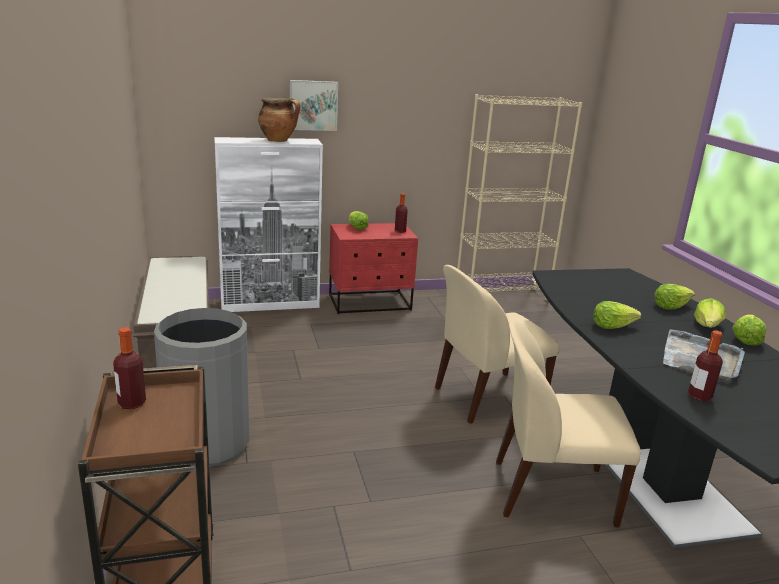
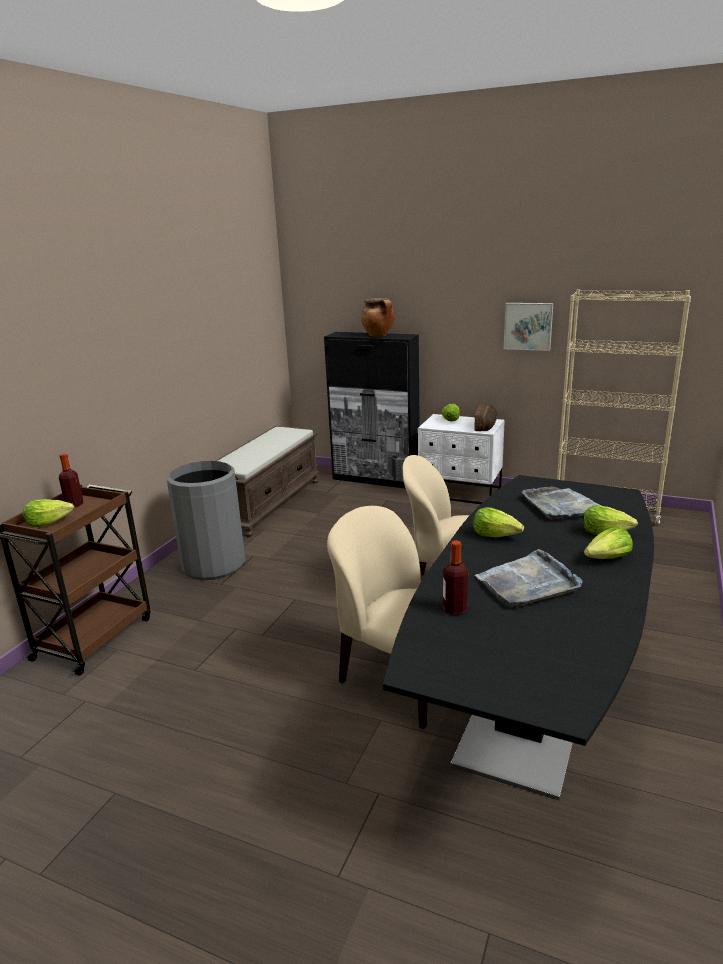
camera: 40 degrees right, 0 degrees up
white cabinet [214,137,323,312] -> black cabinet [324,332,420,489]
picture [289,80,338,131] -> picture moved to [504,303,553,351]
red nightstand [329,223,418,314] -> white nightstand [418,414,505,504]
bottle [395,193,408,233] -> bread [474,404,497,431]
lettuce [732,315,766,345] -> lettuce moved to [23,499,74,527]
none -> grey tray [522,486,607,519]

